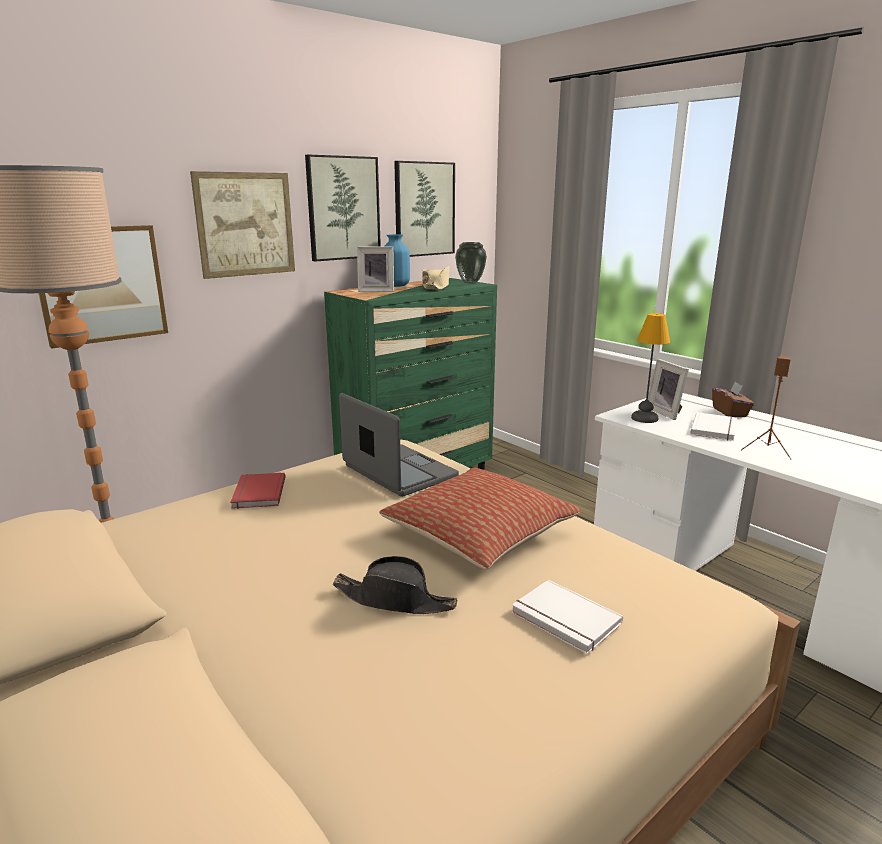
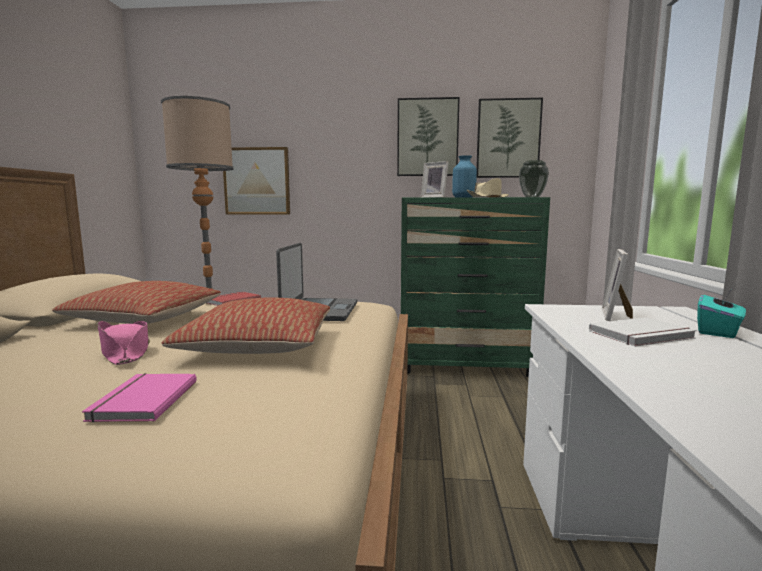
camera: 45 degrees right, 10 degrees down
picture [190,171,295,279] -> none
black hat [333,556,458,614] -> pink hat [97,321,150,365]
white book [512,580,623,654] -> pink book [82,373,197,422]
table lamp [631,313,670,423] -> none
brown tissue box [712,382,754,417] -> turquoise tissue box [697,288,746,338]
brown speaker [741,356,791,459] -> none
none -> pillow [53,281,221,324]

